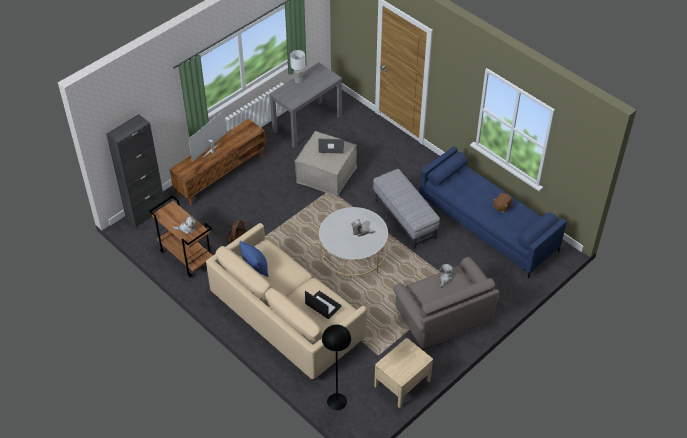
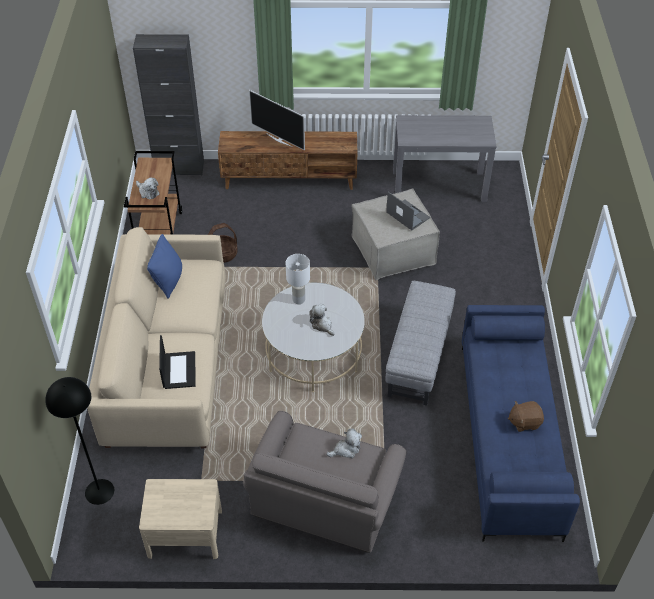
camera: 45 degrees right, 0 degrees up
television [189,110,227,162] -> television turned 135 degrees counterclockwise [249,90,305,151]
white table lamp [290,50,305,83] -> white table lamp moved to [286,254,310,304]

